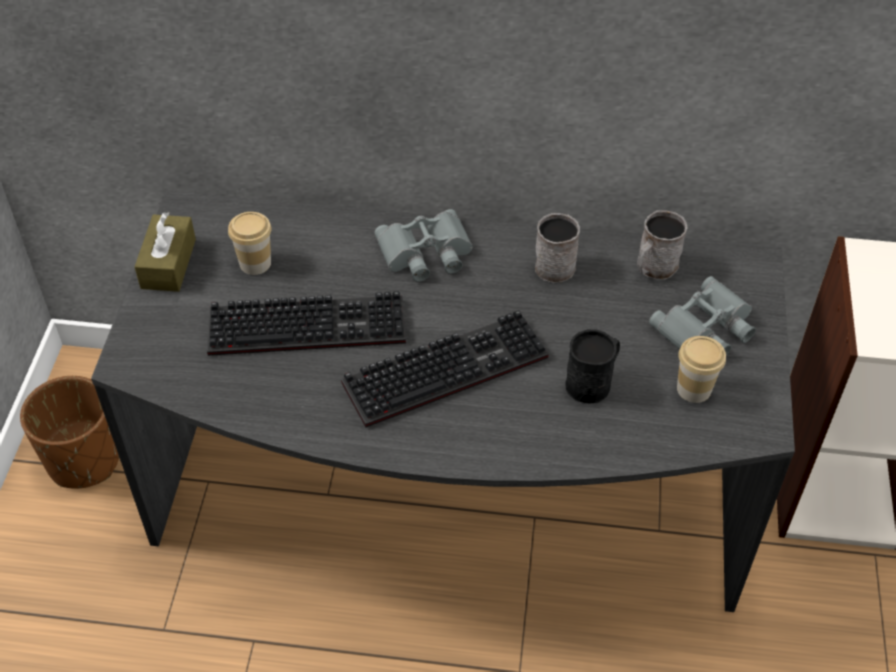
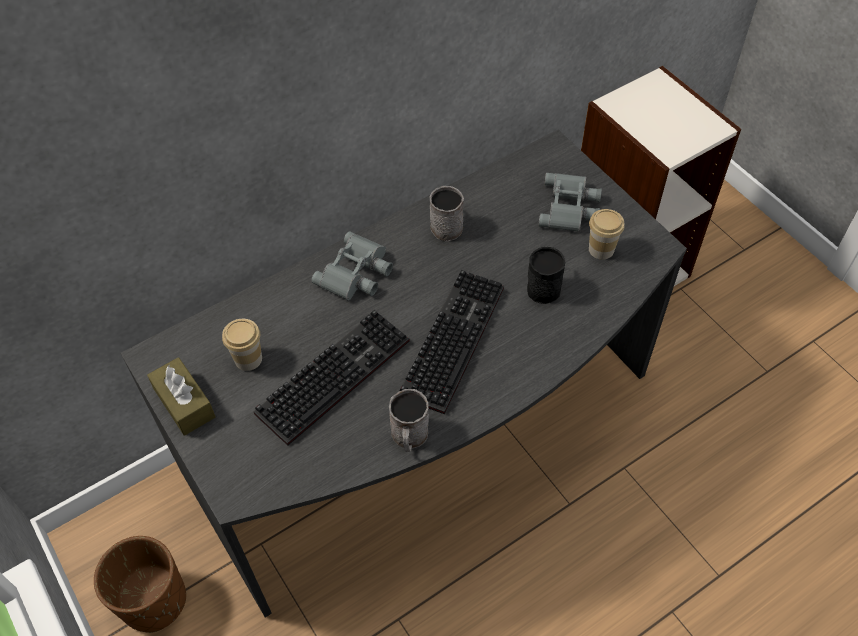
camera: 40 degrees left, 5 degrees up
grey mug [637,210,688,280] -> grey mug moved to [389,389,429,452]

